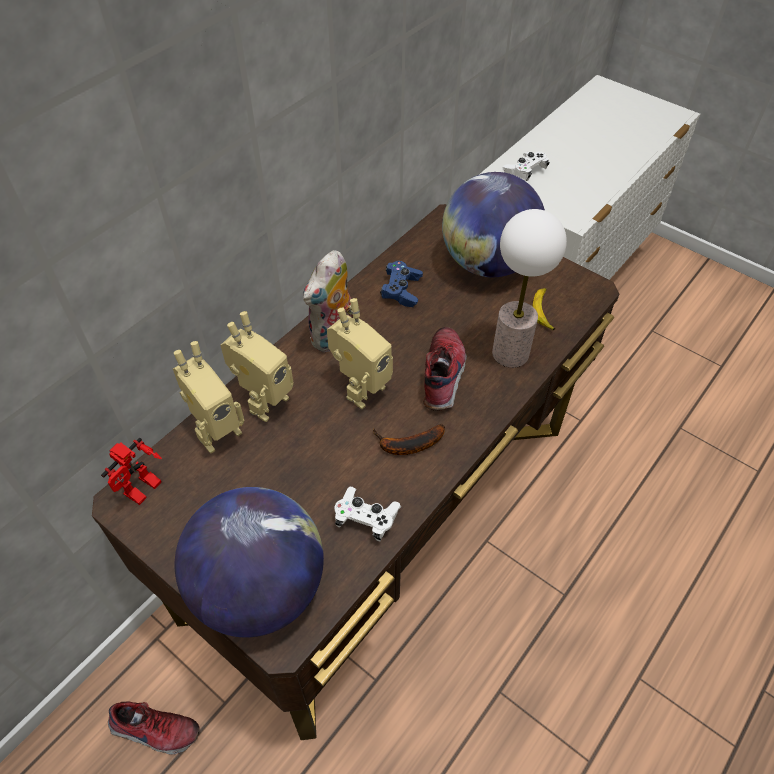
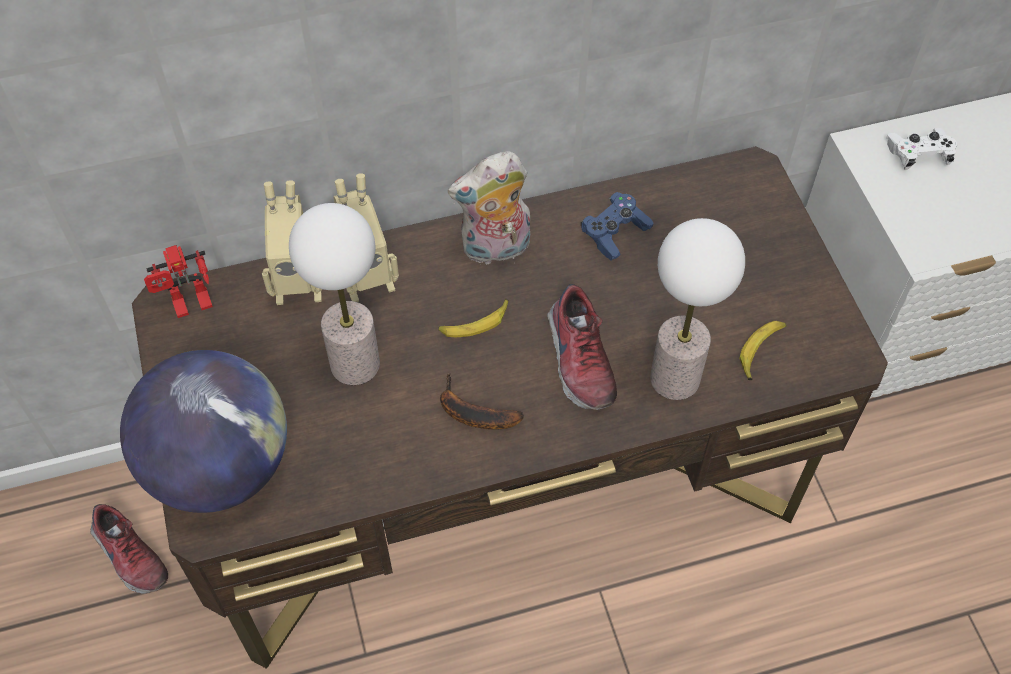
camera: 35 degrees right, 5 degrees up
toy robot [327,298,393,409] -> banana [438,299,509,337]
white game controller [334,487,401,541] -> none
shoe [423,327,467,411] -> shoe turned 120 degrees clockwise [547,284,617,410]
globe [442,172,545,277] -> none
none -> table lamp [289,203,380,385]

